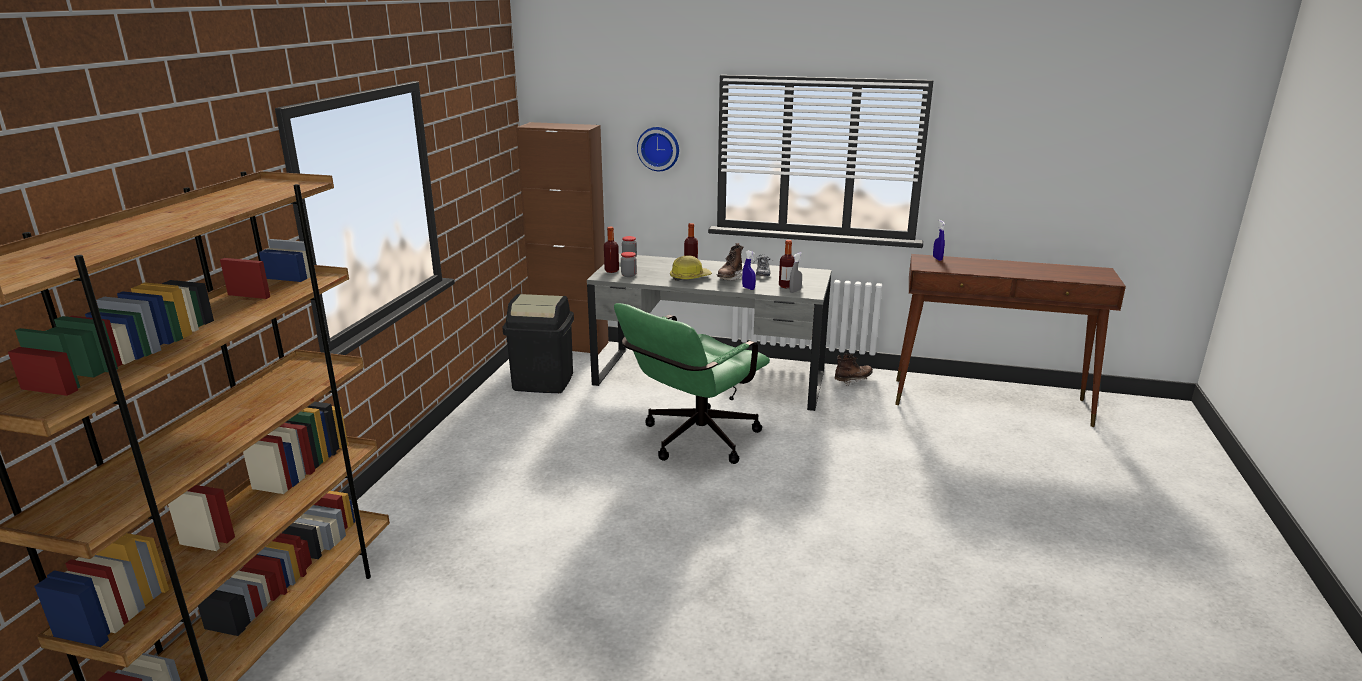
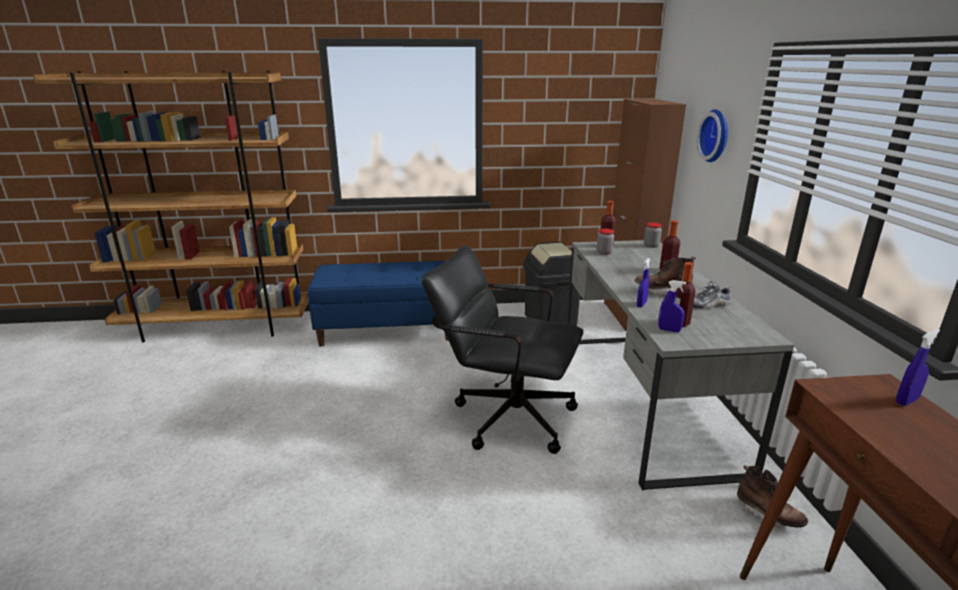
camera: 70 degrees right, 0 degrees up
green office chair [614,303,770,464] -> black office chair [421,245,584,454]
hard hat [670,255,712,281] -> none
grey spray bottle [789,252,802,293] -> blue spray bottle [658,280,686,332]
none -> blue bench [308,261,449,347]

